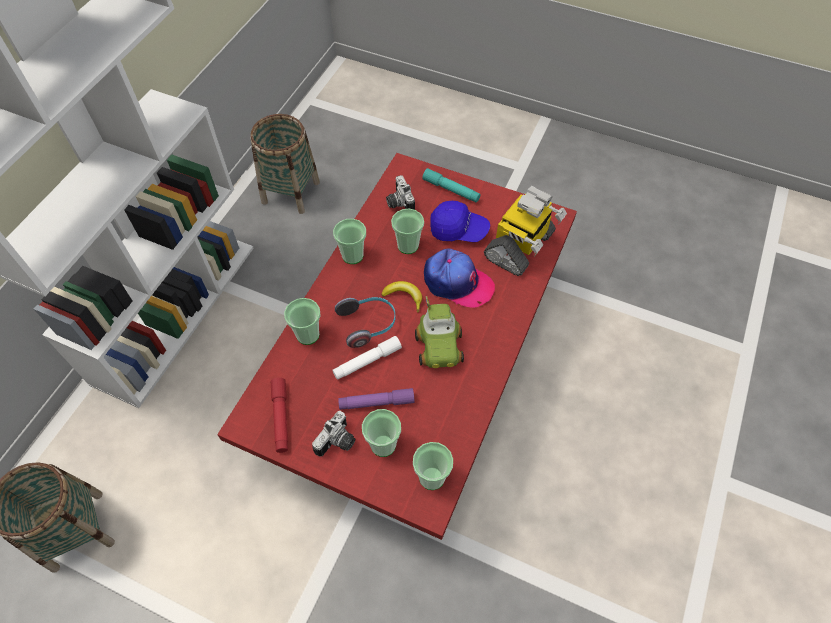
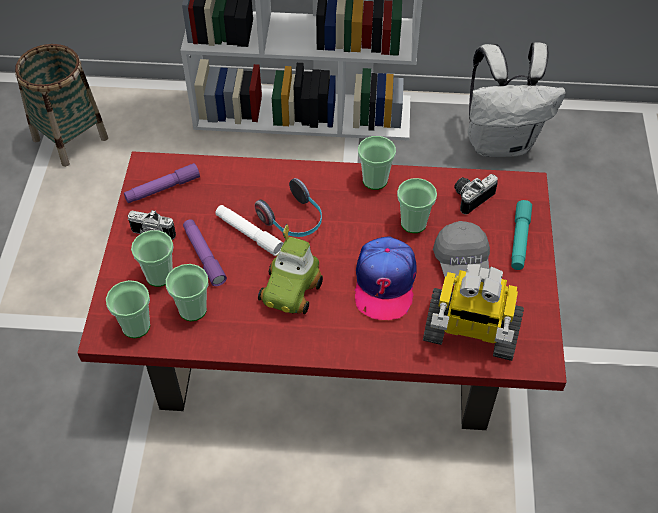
camera: 70 degrees right, 5 degrees down
basket [250,114,320,214] -> white backpack [467,42,566,157]
red flashlight [271,378,288,453] -> purple flashlight [124,163,200,203]
cup [284,298,321,345] -> cup moved to [166,264,208,321]
banana [381,281,422,312] -> none
toy car [415,296,464,368] -> toy car turned 45 degrees counterclockwise [258,224,323,314]
blue cap [430,200,490,242] -> grey cap [433,221,490,285]

